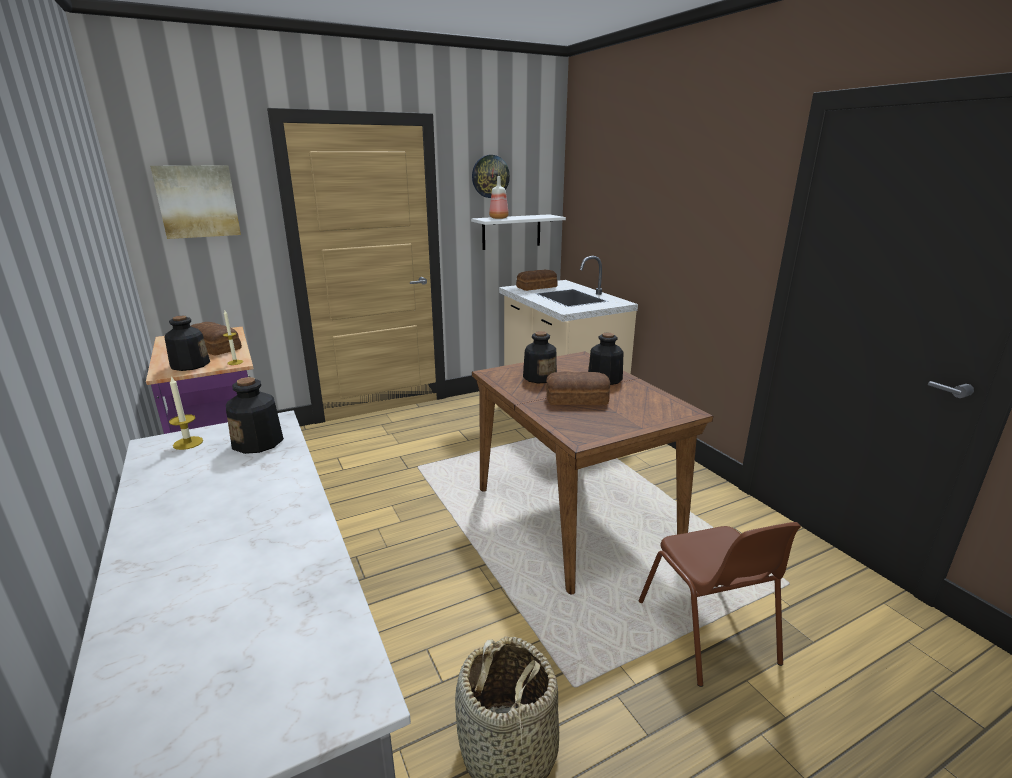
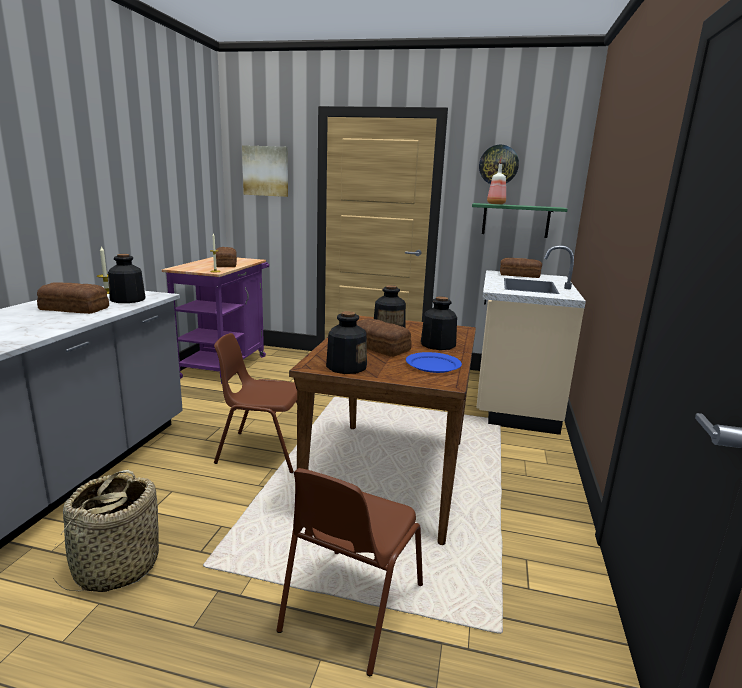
camera: 40 degrees right, 5 degrees down
bottle [164,316,210,371] -> bottle moved to [326,311,367,374]
white shelf [471,214,566,250] -> green shelf [472,203,568,238]
none -> bread [37,282,109,314]
none -> brown chair [214,333,297,473]
none -> blue plate [406,352,462,373]

